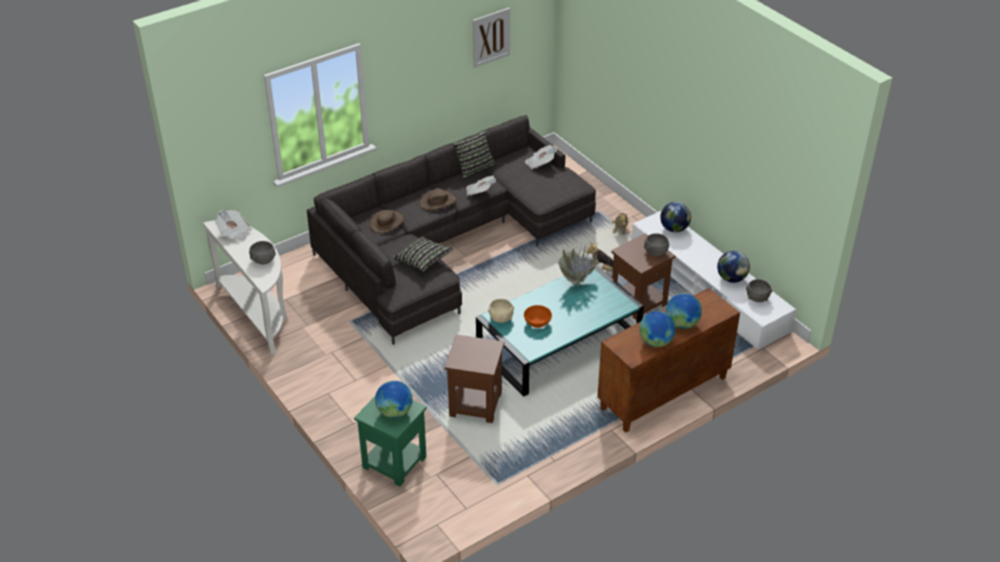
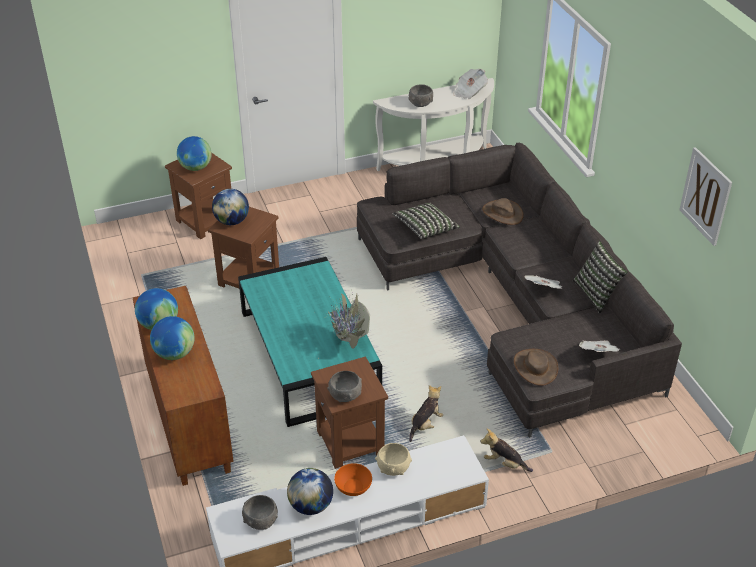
camera: 105 degrees right, 0 degrees up
green side table [354,397,427,486] -> brown side table [165,152,232,239]
brown hat [419,188,456,210] -> brown hat moved to [514,349,558,386]
beige bowl [488,299,514,323] -> beige bowl moved to [375,443,412,476]
orange bowl [524,305,552,328] -> orange bowl moved to [334,463,372,496]
globe [660,202,691,232] -> globe moved to [212,189,249,225]

